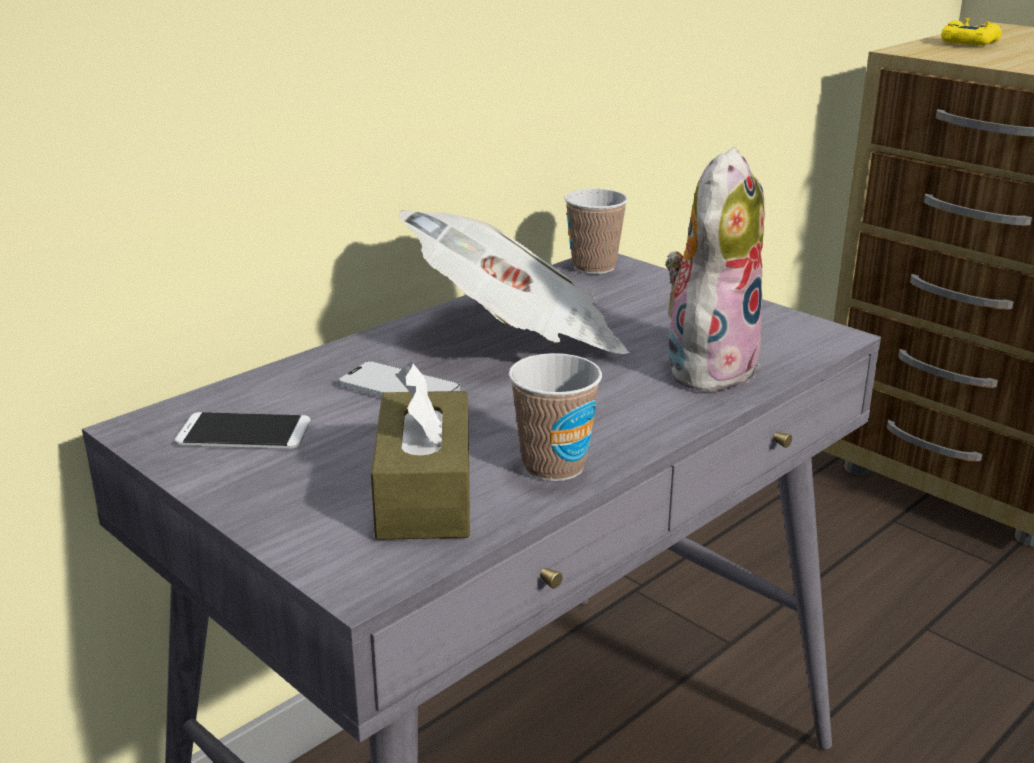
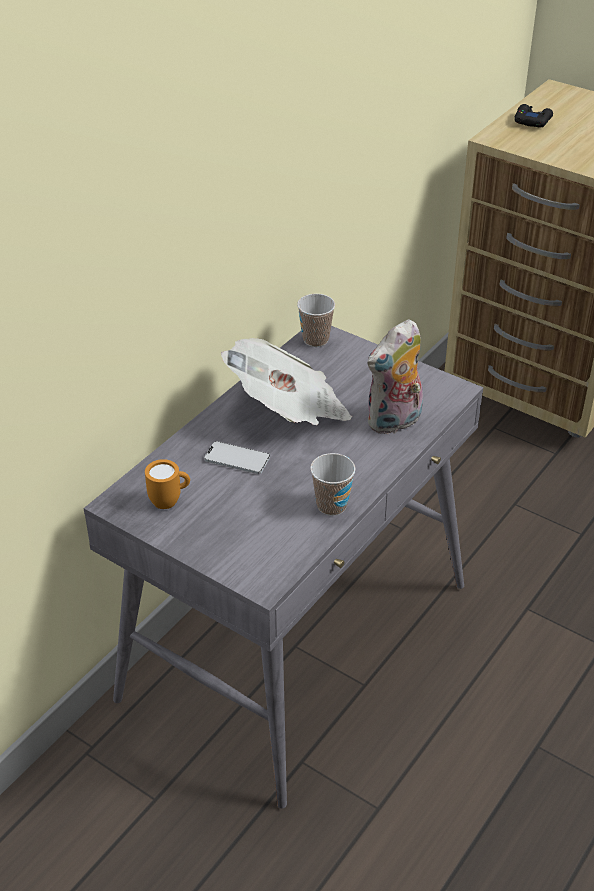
camera: 10 degrees left, 15 degrees up
phone [175,412,311,449] -> orange mug [145,459,190,509]
brown tissue box [371,362,470,540] -> none
plush toy [665,147,765,394] -> plush toy turned 150 degrees counterclockwise [367,319,423,434]
yellow game controller [941,18,1001,45] -> black game controller [514,104,553,127]

